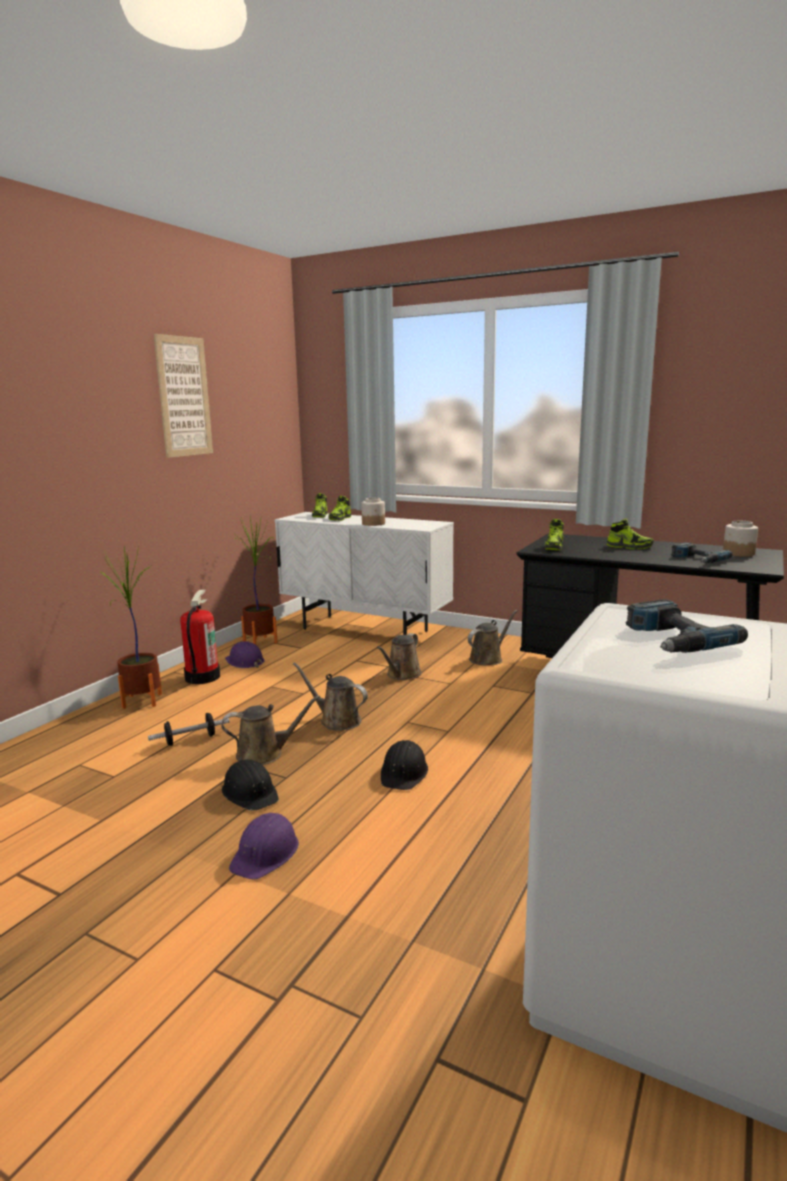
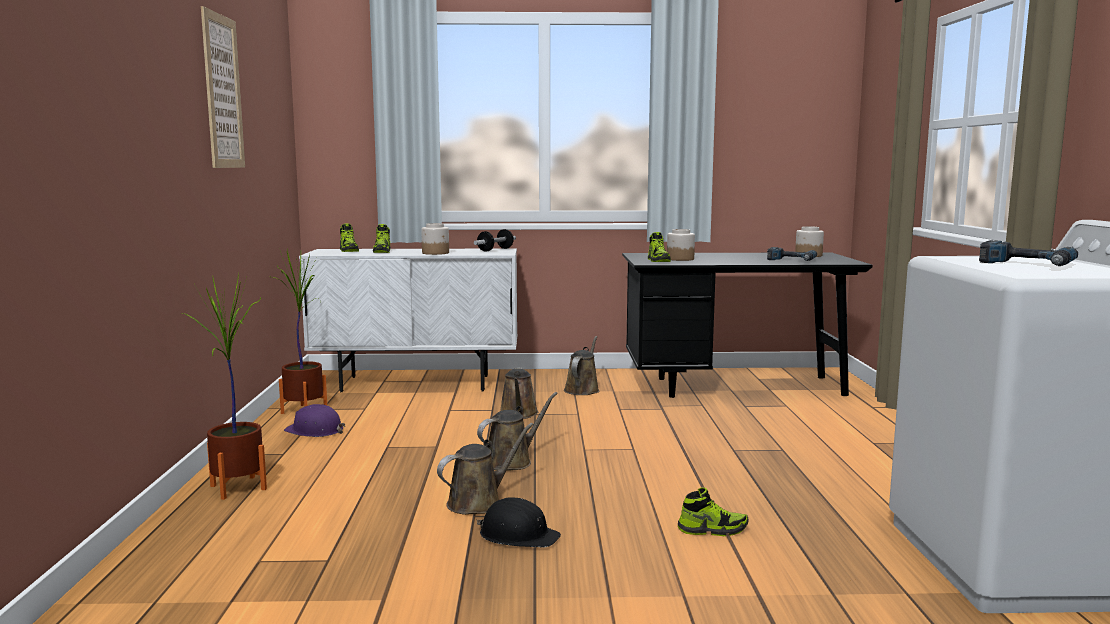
camera: 30 degrees left, 5 degrees down
dumbbell [148,713,229,746] -> dumbbell moved to [474,229,516,252]
fire extinguisher [180,590,220,684] -> none
purple hard hat [229,813,299,879] -> none
brown watering can [293,662,368,731] -> brown watering can turned 135 degrees clockwise [477,392,558,471]
black hard hat [381,740,428,790] -> none
shoe [607,519,654,549] -> shoe moved to [678,487,748,536]
none -> jar [667,229,695,261]

